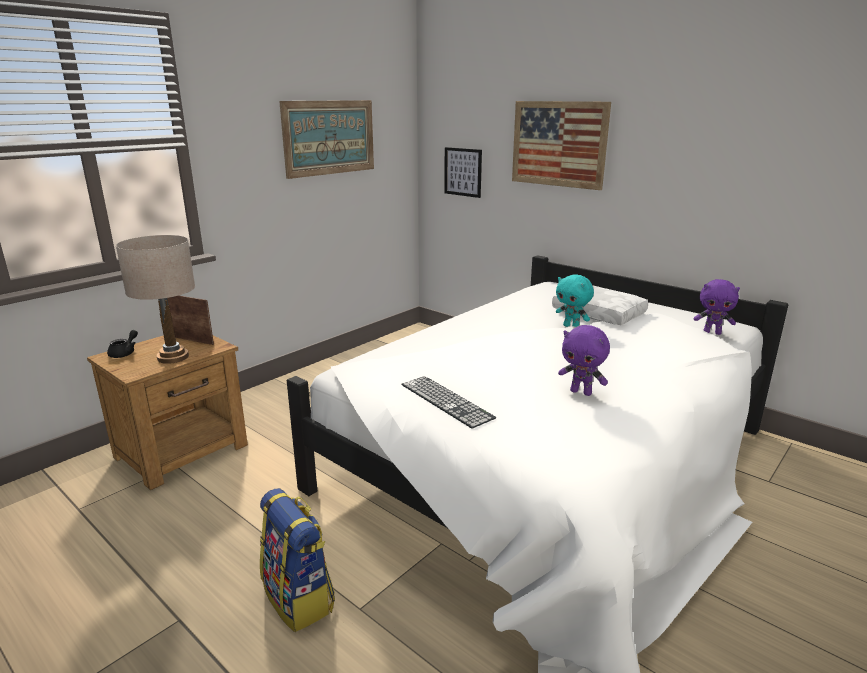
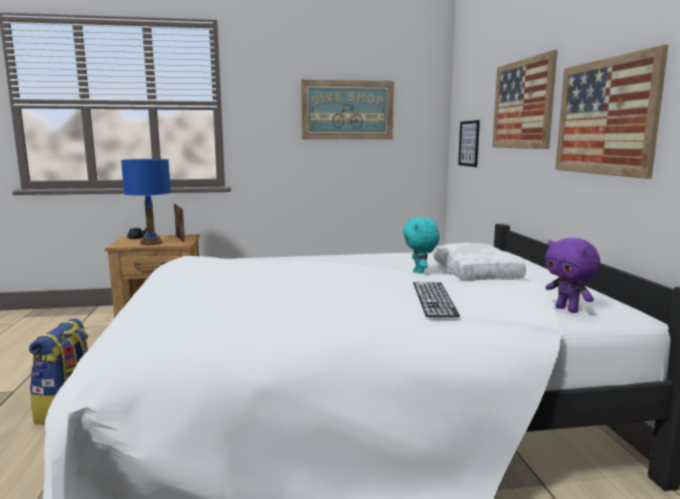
camera: 40 degrees right, 10 degrees down
beige table lamp [116,235,195,364] -> blue table lamp [121,159,171,245]
keyboard [401,376,496,429] -> keyboard moved to [413,282,460,317]
purple plush toy [558,325,610,396] -> none
none -> picture [555,45,668,179]

